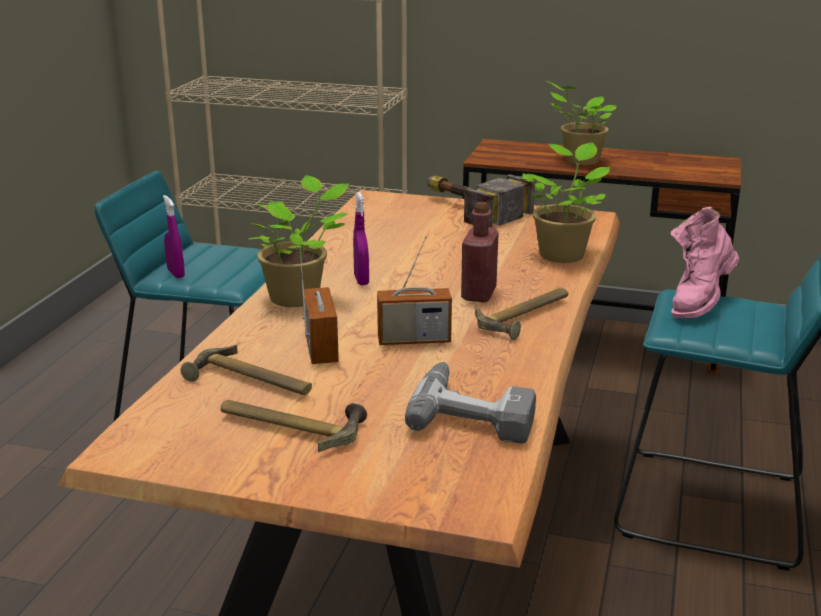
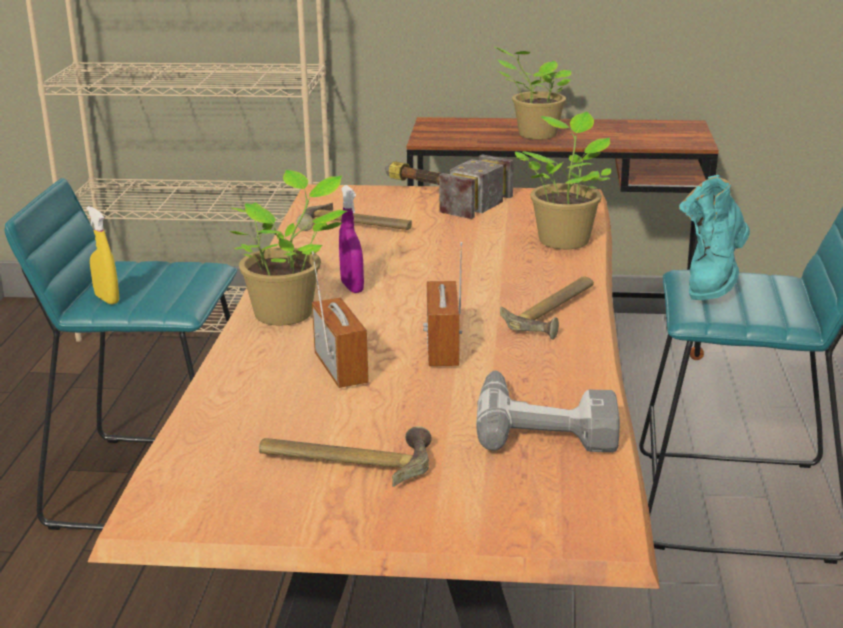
camera: 10 degrees left, 0 degrees up
purple spray bottle [163,195,185,278] -> yellow spray bottle [86,206,119,304]
hammer [181,345,312,395] -> hammer moved to [296,203,412,231]
radio [377,236,452,345] -> radio turned 105 degrees clockwise [423,242,462,366]
red bottle [461,202,499,302] -> none
pink boot [670,207,739,318] -> turquoise boot [679,175,750,300]

